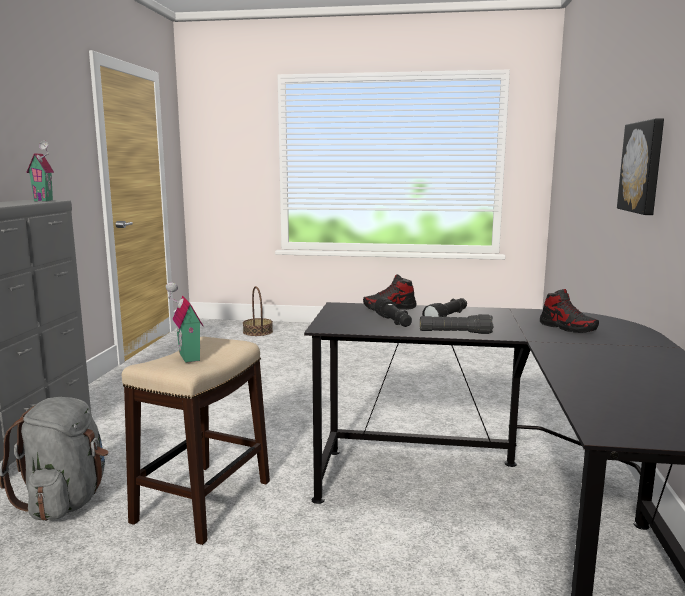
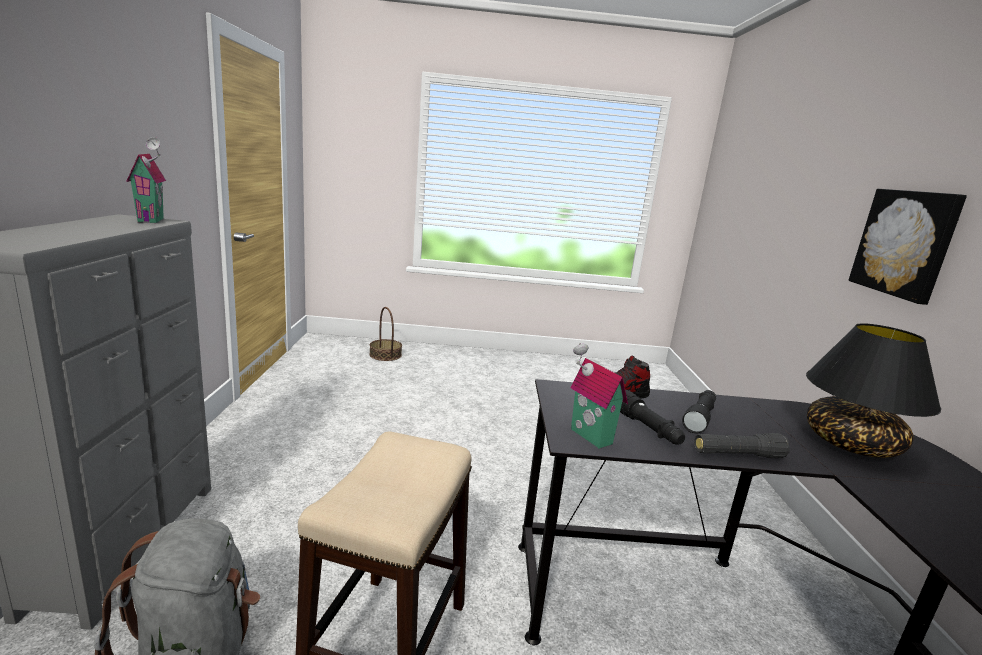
camera: 10 degrees left, 5 degrees up
toy house [166,282,203,363] -> toy house moved to [570,343,628,449]
shoe [540,289,599,333] -> black table lamp [806,323,941,458]

